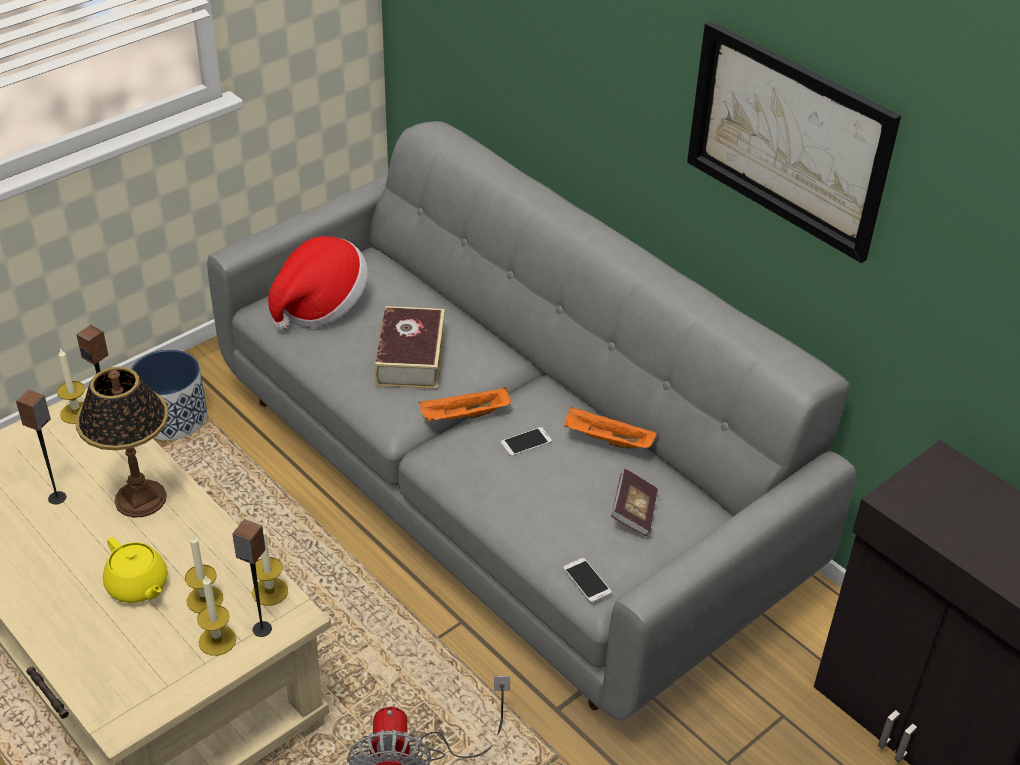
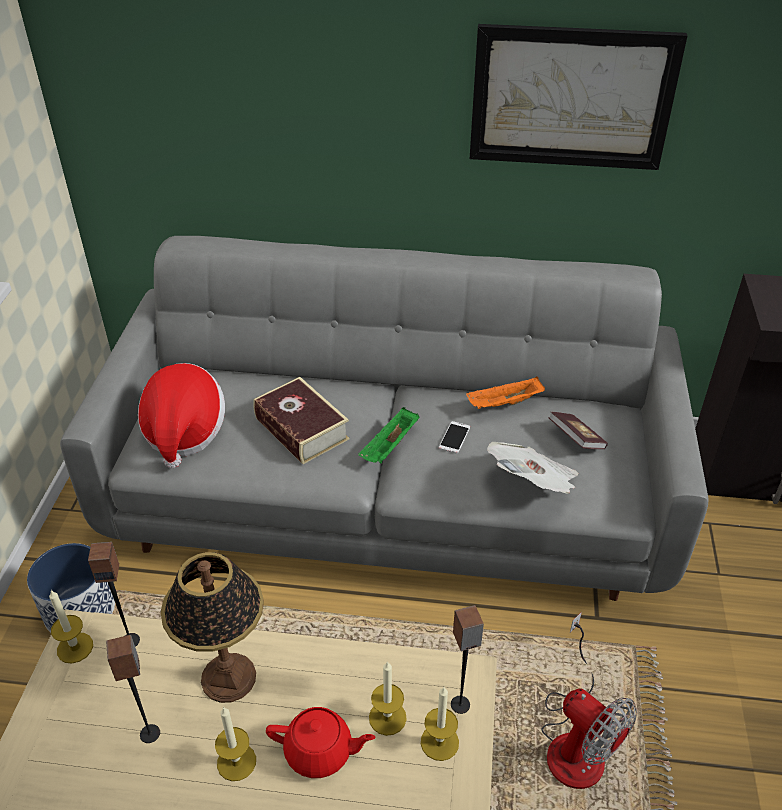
camera: 40 degrees left, 0 degrees up
yellow teapot [103,537,168,603] -> red teapot [266,707,376,778]
candle [252,529,288,606] -> candle moved to [215,706,256,781]
orange tray [419,387,511,421] -> green tray [358,407,419,463]
phone [563,558,611,603] -> none
none -> newspaper [487,442,578,494]

